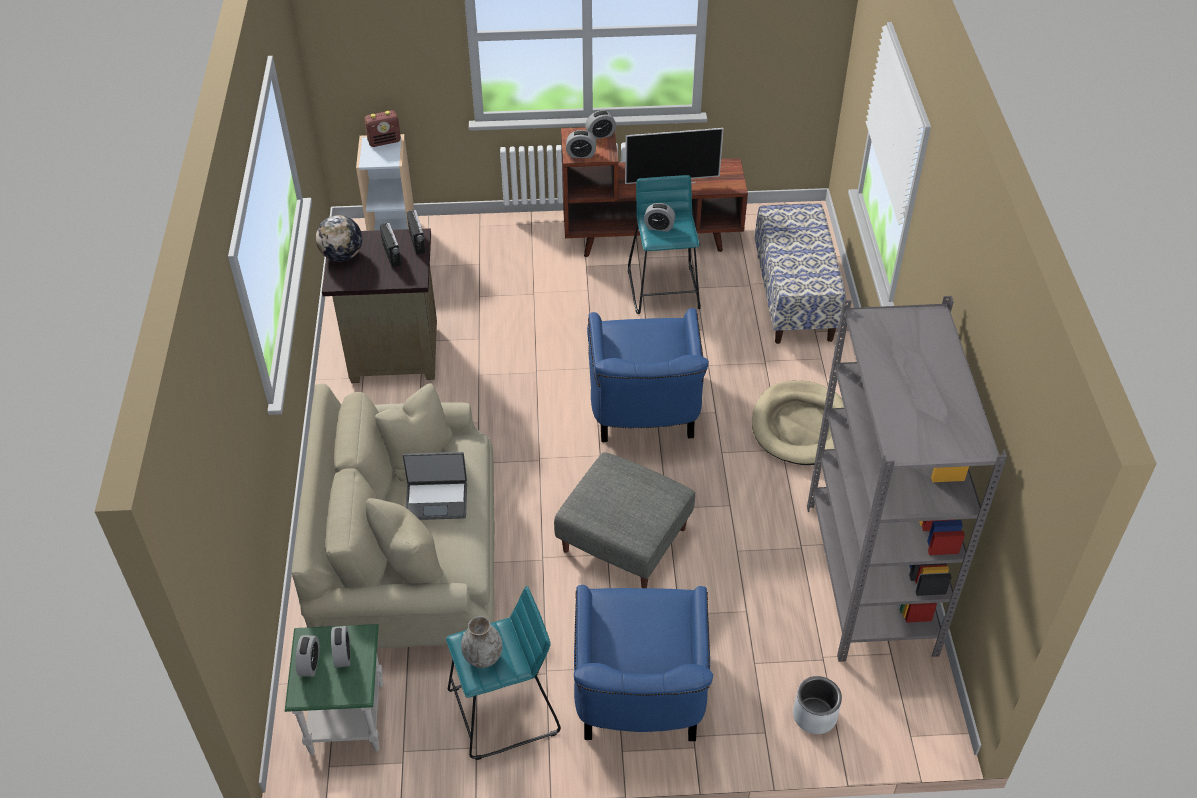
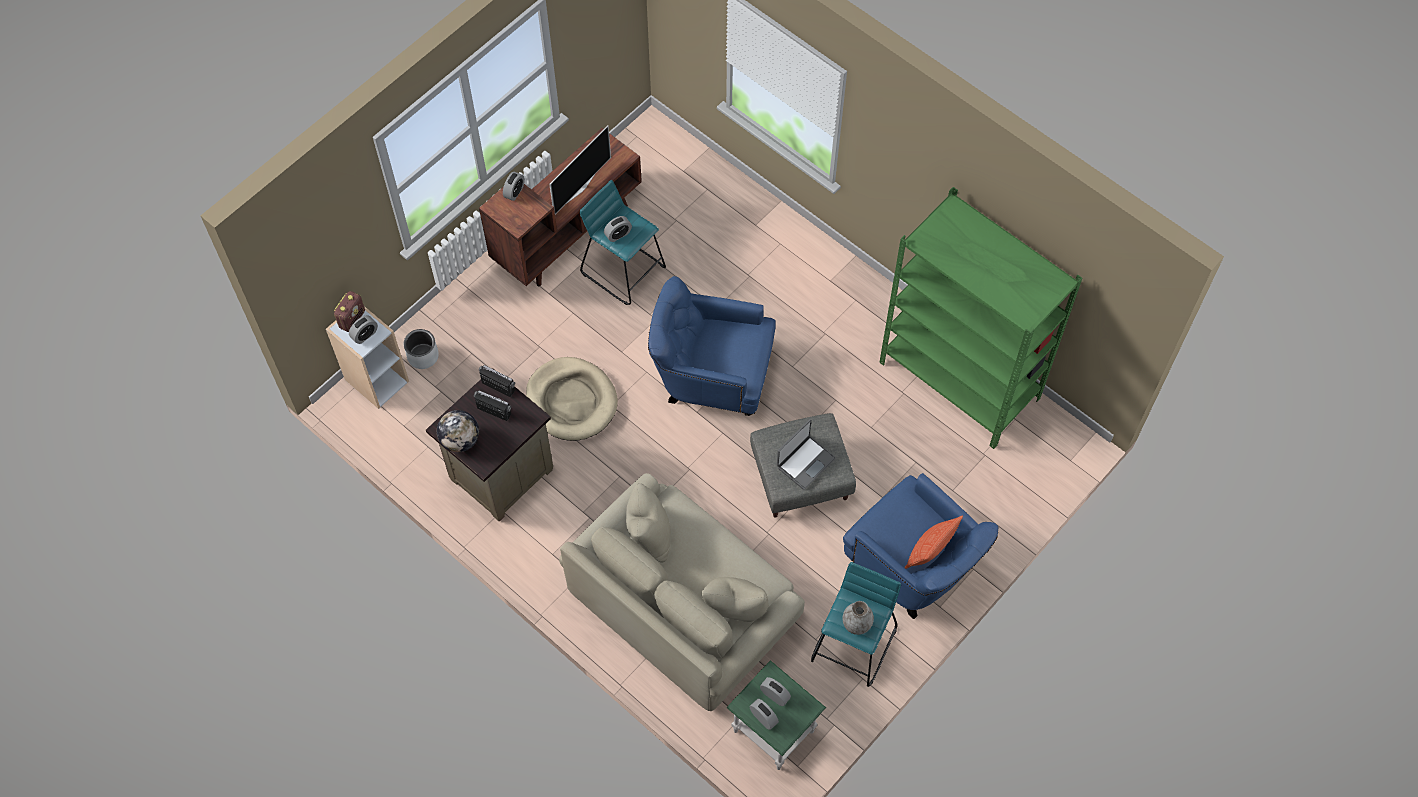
camera: 45 degrees left, 15 degrees up
laptop [403,452,467,520] -> laptop moved to [777,419,836,490]
alarm clock [566,130,596,158] -> alarm clock moved to [349,315,378,344]
blue armchair [587,308,709,442] -> blue armchair turned 150 degrees clockwise [648,276,776,416]
beige dog bed [752,381,844,465] -> beige dog bed moved to [526,357,618,441]
bench [755,203,846,344] -> none
grey planter [793,676,842,734] -> grey planter moved to [404,329,439,369]
grey bookcase [807,296,1007,662] -> green bookcase [879,187,1083,449]
none -> orange pillow [904,515,963,569]

